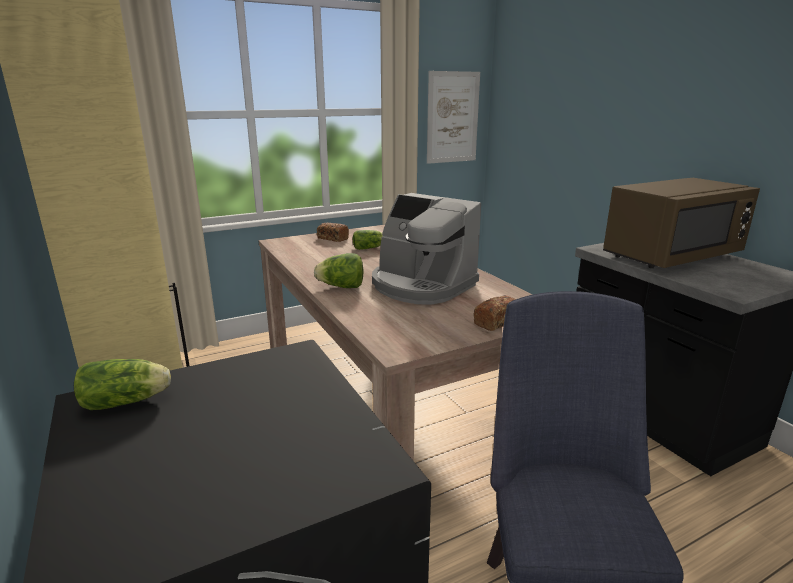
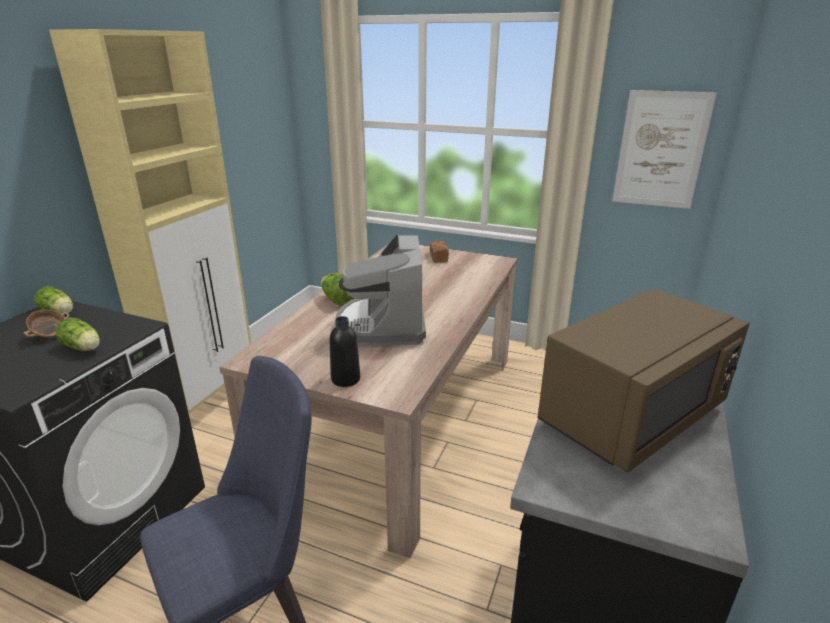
camera: 50 degrees right, 5 degrees up
lettuce [353,230,383,250] -> lettuce moved to [56,318,100,351]
bread [473,295,516,331] -> black bottle [329,316,360,387]
brown microwave [603,178,760,268] -> brown microwave turned 60 degrees counterclockwise [537,289,750,472]
none -> bowl [24,310,70,338]

